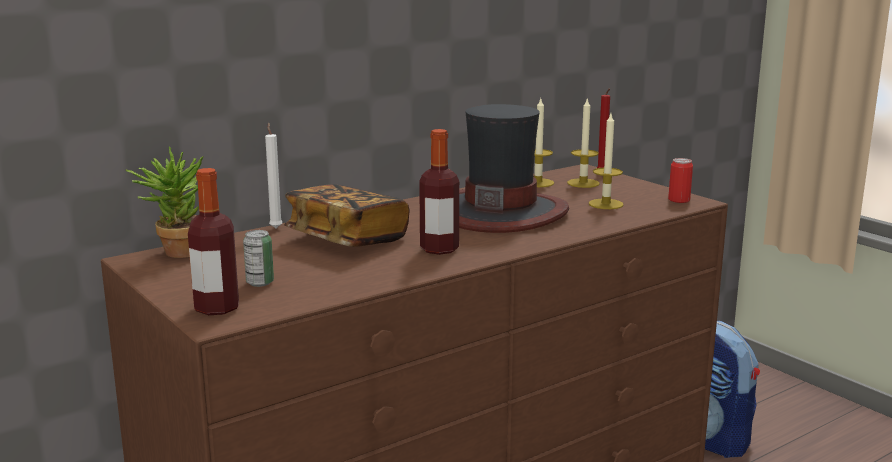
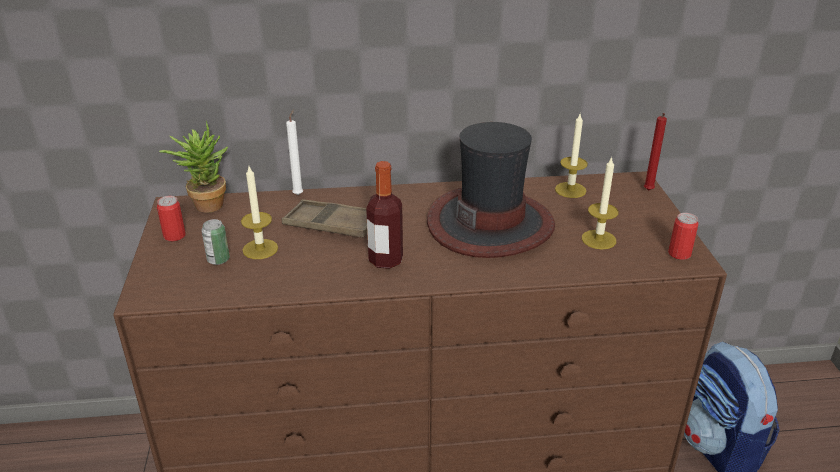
camera: 30 degrees right, 15 degrees up
bottle [188,168,239,315] -> none
book [284,184,410,247] -> brown tray [282,199,367,237]
candle [567,97,600,188] -> candle moved to [241,166,278,259]
none -> can [157,196,186,241]

